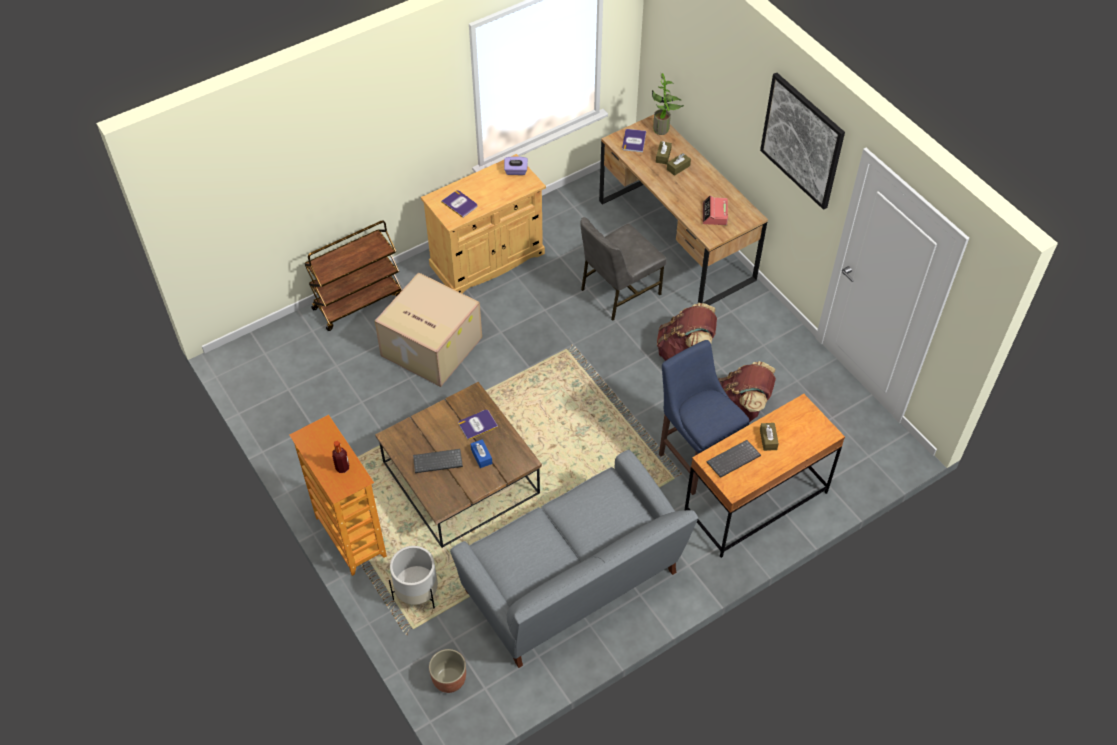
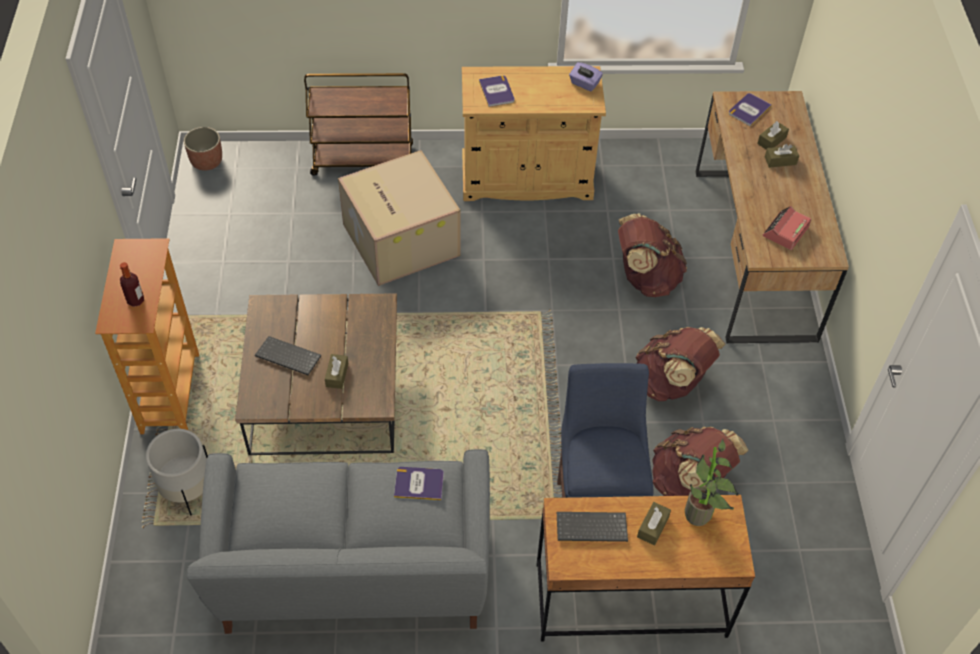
camera: 30 degrees right, 0 degrees up
planter [429,649,466,693] -> planter moved to [184,127,222,171]
book [458,410,498,440] -> book moved to [394,467,444,500]
blue tissue box [471,439,492,468] -> brown tissue box [325,354,348,389]
grey chair [580,217,667,321] -> brown backpack [618,213,687,297]
potted plant [652,73,684,135] -> potted plant moved to [685,438,739,526]
picture [760,72,845,210] -> none

